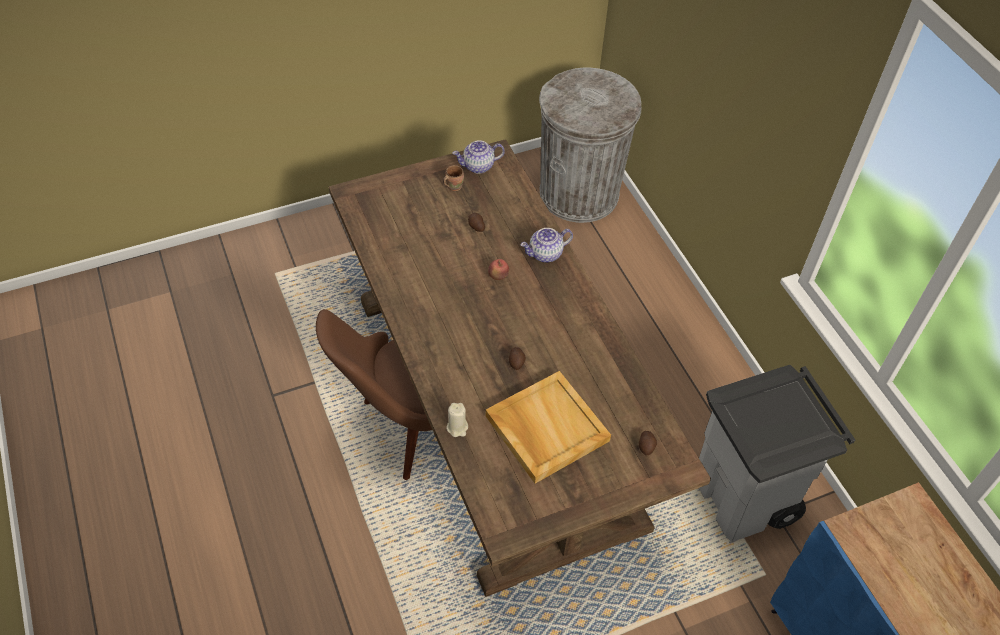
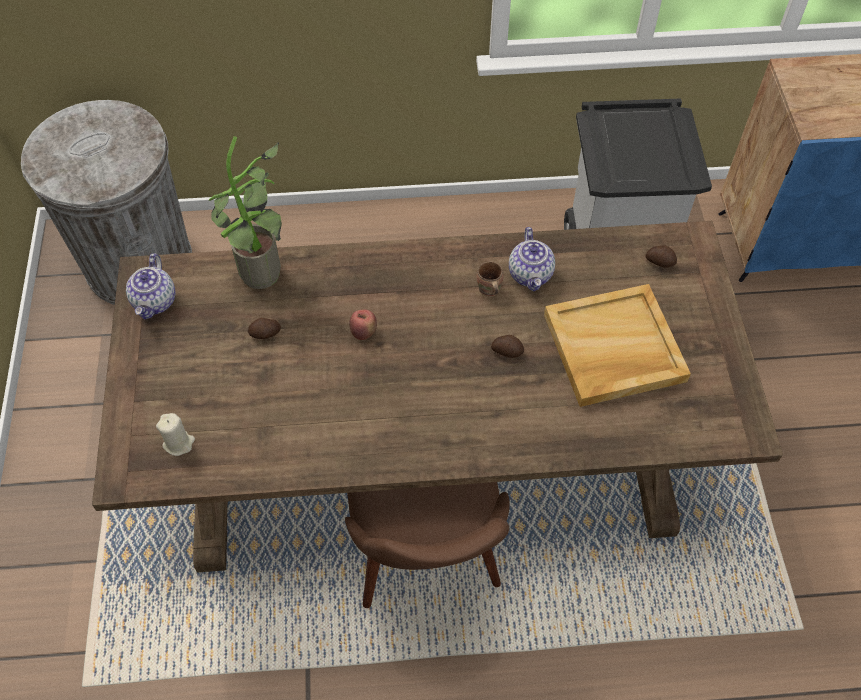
camera: 70 degrees left, 5 degrees up
brown mug [443,165,464,191] -> brown mug moved to [476,262,503,297]
beige candle [447,403,468,437] -> beige candle moved to [156,413,195,456]
teapot [520,228,573,263] -> teapot moved to [509,227,555,292]
none -> potted plant [209,136,282,289]

